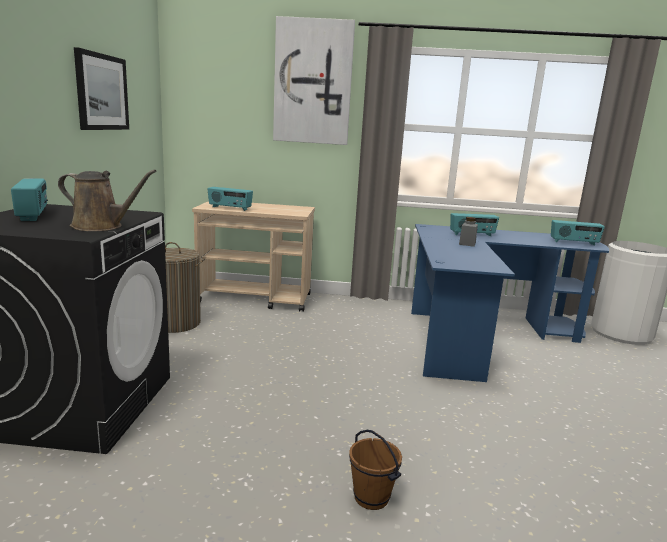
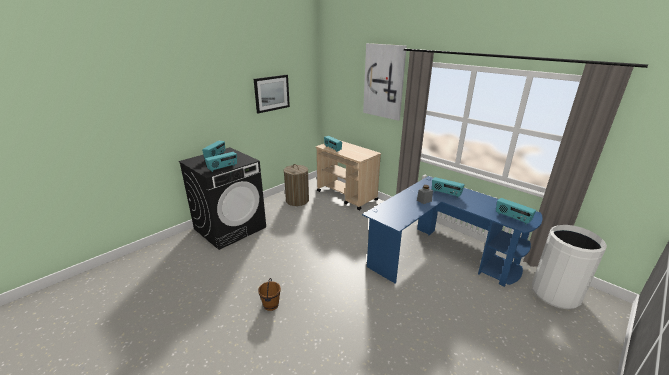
camera: 40 degrees right, 10 degrees up
brown watering can [58,169,156,231] -> radio [205,152,237,172]

